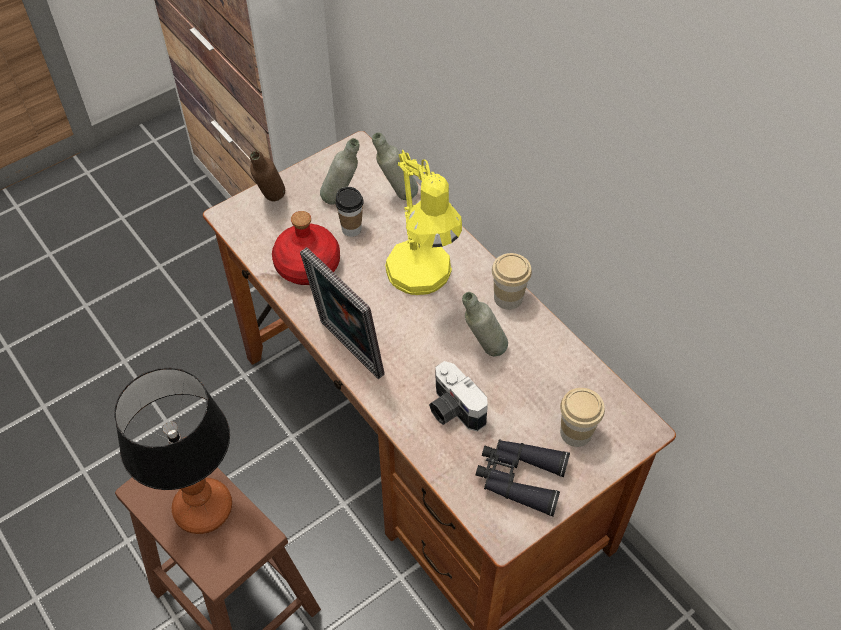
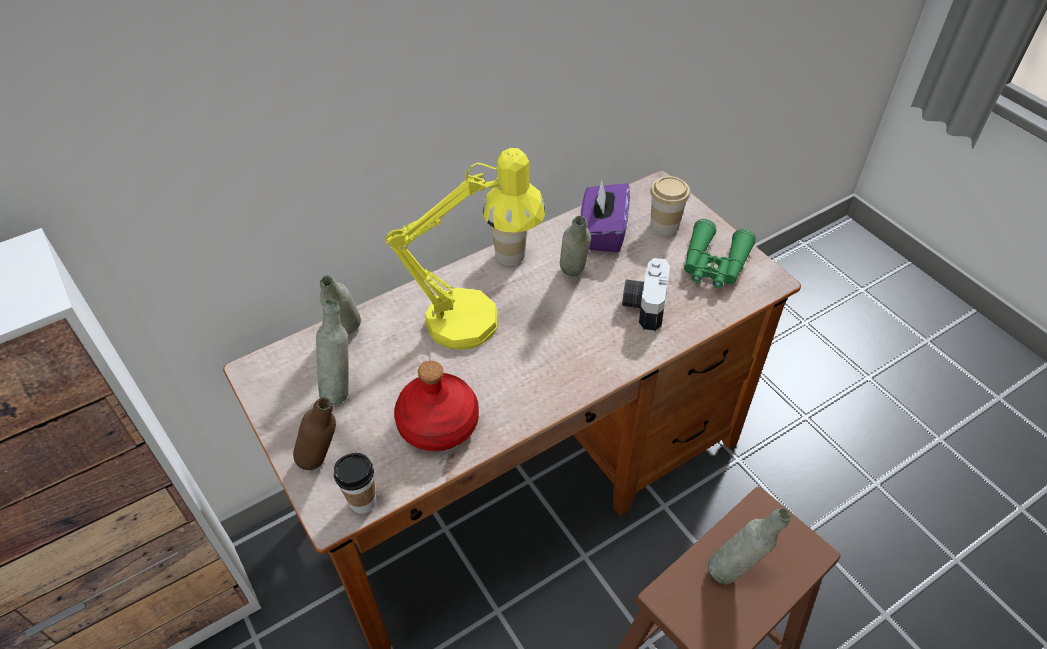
camera: 85 degrees left, 5 degrees down
table lamp [114,368,232,534] -> grey bottle [708,508,791,584]
picture frame [300,247,385,379] -> none
cup [335,187,364,237] -> cup moved to [334,453,376,514]
camera [429,361,488,431] -> camera turned 135 degrees clockwise [622,258,670,332]
black binoculars [475,439,570,516] -> green binoculars [684,219,756,288]
none -> purple tissue box [580,180,630,252]

